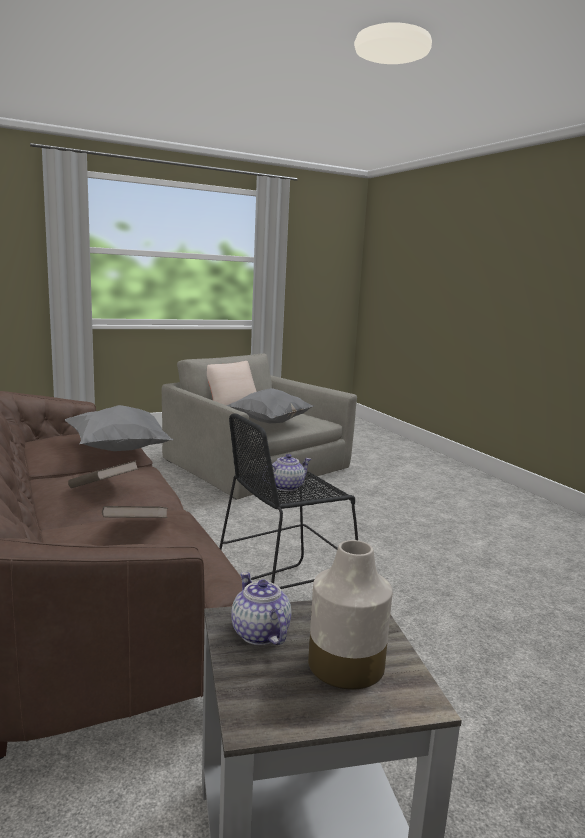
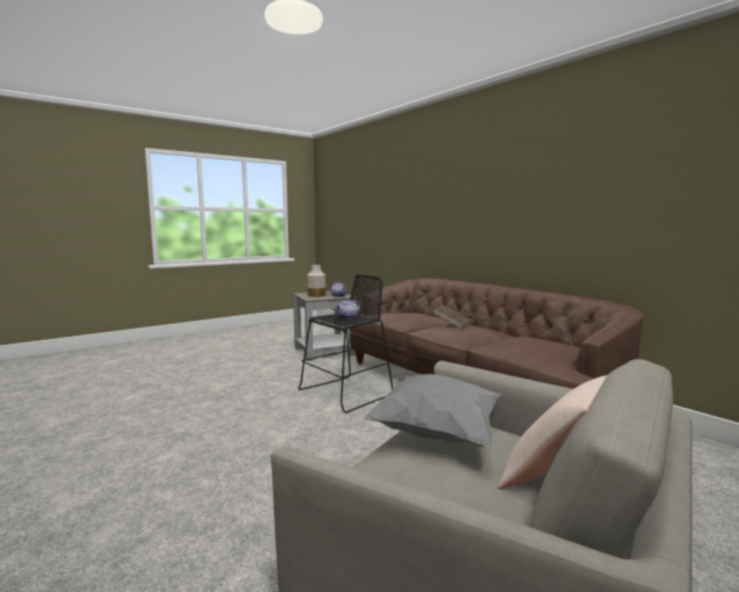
camera: 170 degrees right, 5 degrees down
grey pillow [65,405,173,451] -> none
brown book [102,506,168,518] -> none

